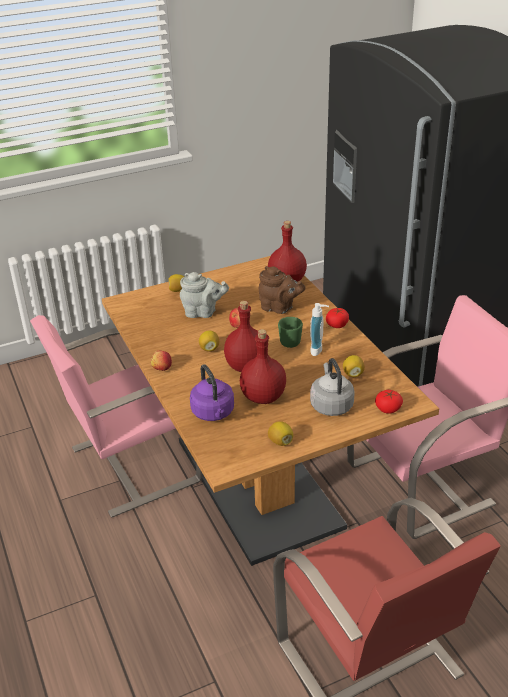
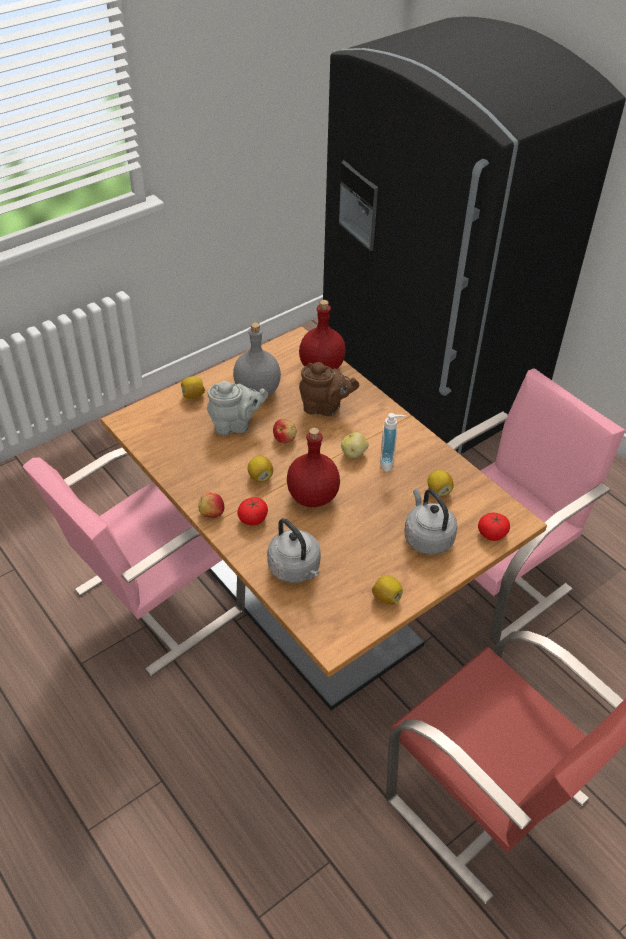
camera: 15 degrees left, 10 degrees up
purple kettle [190,364,234,421] -> grey kettle [267,518,321,583]
red bottle [240,329,286,404] -> none
green mug [278,317,303,348] -> potato [341,432,369,458]
tomato [326,308,349,328] -> tomato moved to [238,497,268,526]
none -> grey bottle [233,322,281,396]

